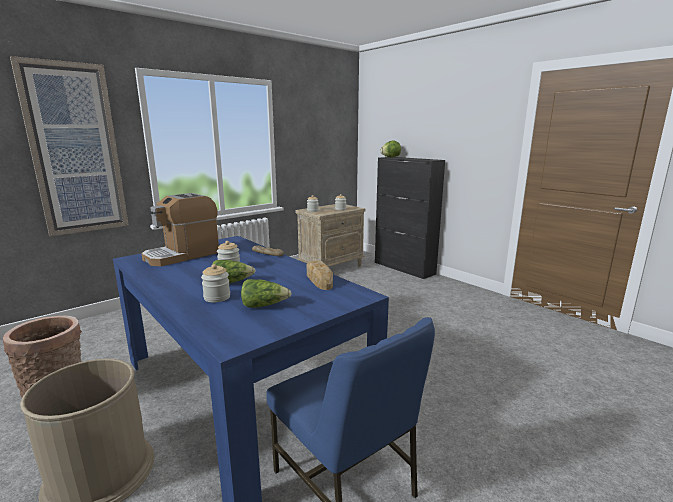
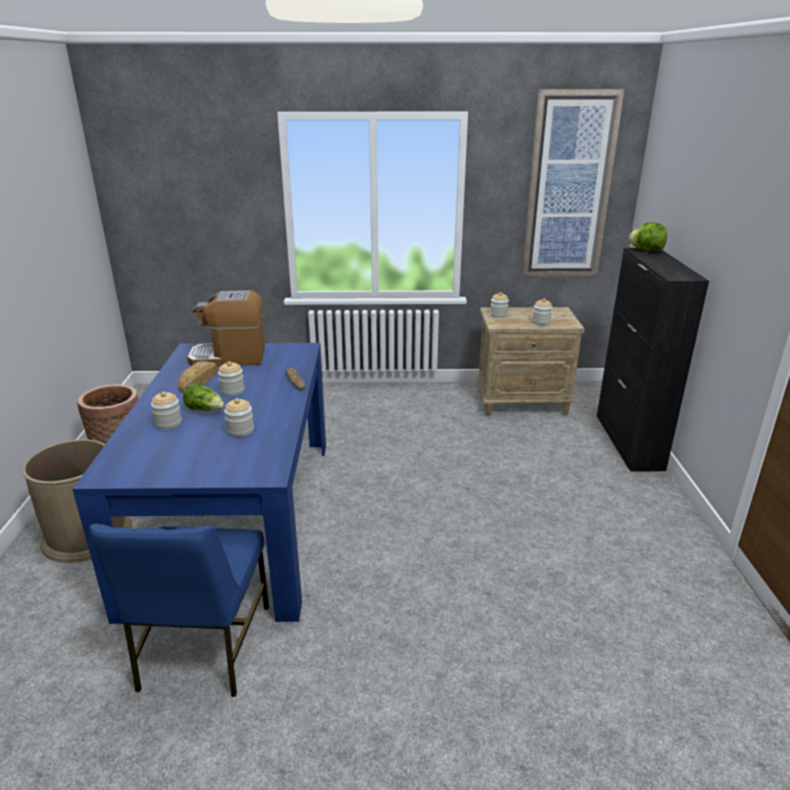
camera: 40 degrees right, 10 degrees up
picture [10,56,129,237] -> picture moved to [522,89,624,277]
lettuce [241,279,292,308] -> none
bread [307,261,333,290] -> bread moved to [178,361,218,393]
none -> jar [224,398,254,437]

